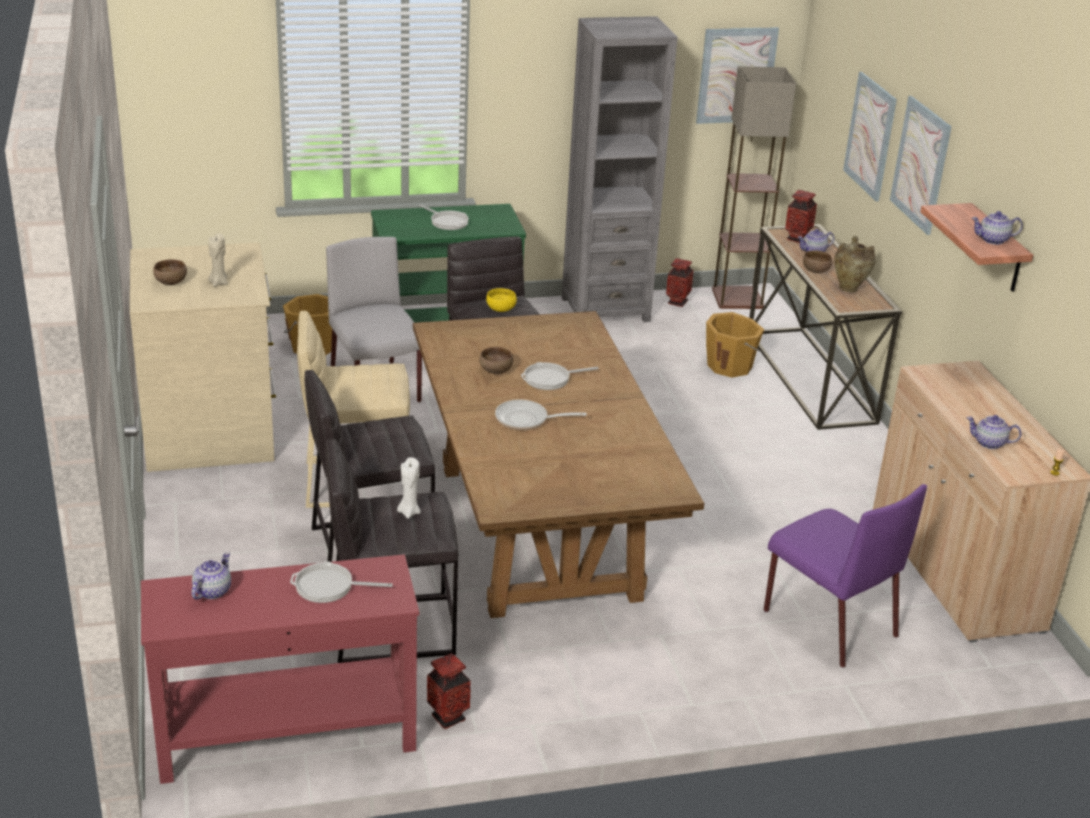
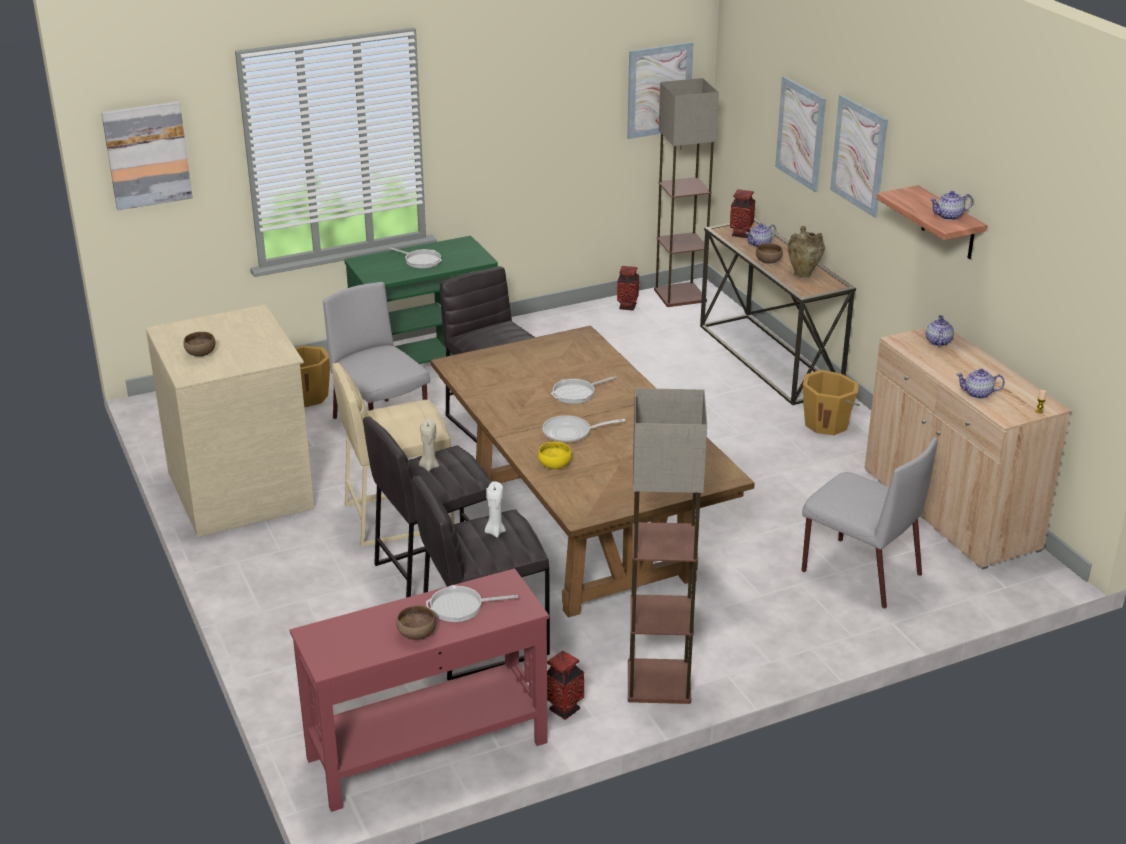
camera: 10 degrees left, 0 degrees up
teapot [191,552,231,600] -> teapot moved to [926,315,954,346]
beige candle [208,233,228,287] -> beige candle moved to [419,419,439,472]
brown bowl [479,347,513,374] -> brown bowl moved to [396,605,436,640]
yellow bowl [486,288,517,312] -> yellow bowl moved to [538,442,572,469]
grey bookcase [562,16,678,322] -> none
orange bucket [706,312,764,378] -> orange bucket moved to [803,370,860,435]
purple chair [764,484,927,668] -> grey chair [802,437,938,609]
none -> picture [101,101,193,211]
none -> floor lamp [628,388,707,704]

